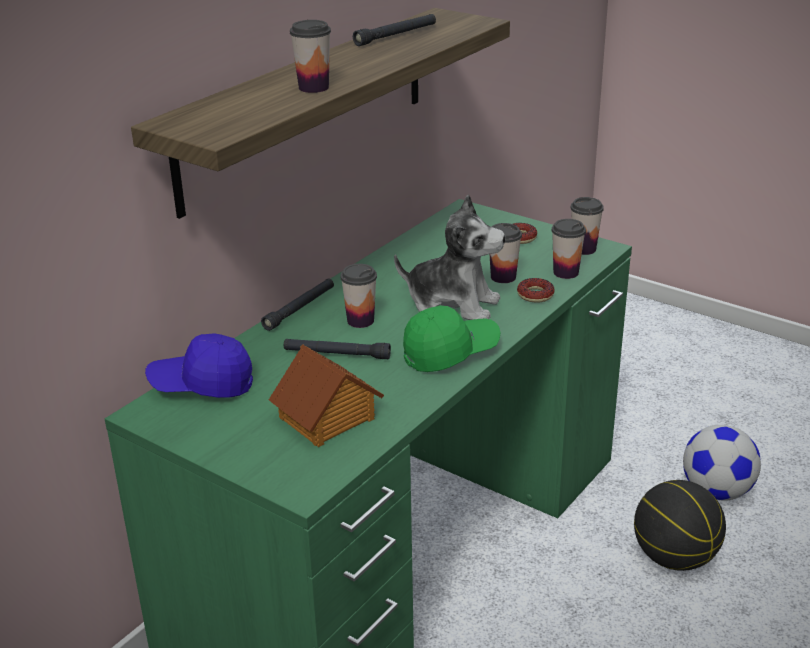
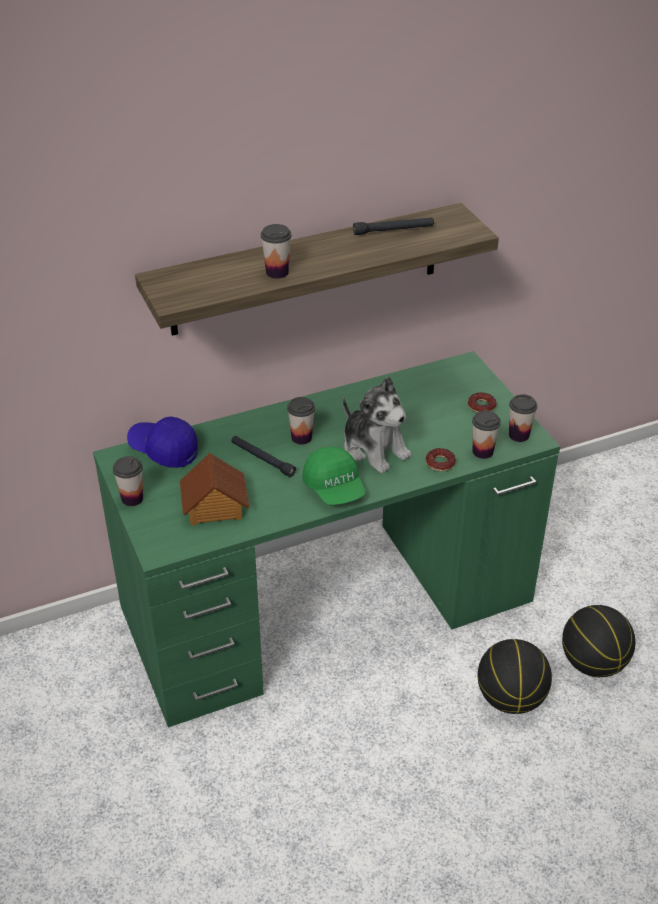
camera: 30 degrees right, 10 degrees up
black flashlight [261,278,334,331] -> none
green cap [403,306,501,372] -> green cap turned 60 degrees clockwise [303,446,366,505]
cup [490,223,522,283] -> cup moved to [113,456,143,506]
football [683,425,761,501] -> basketball [562,605,635,677]

